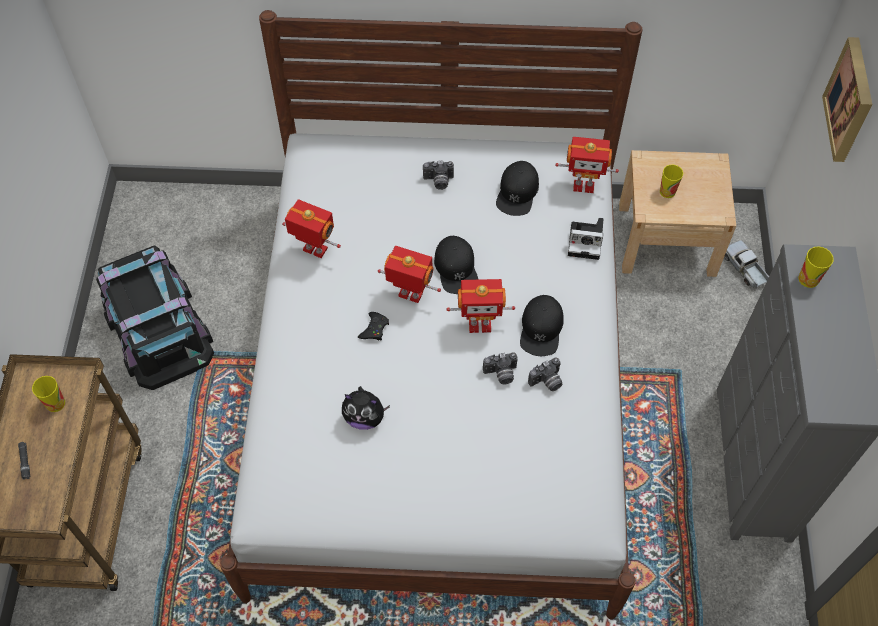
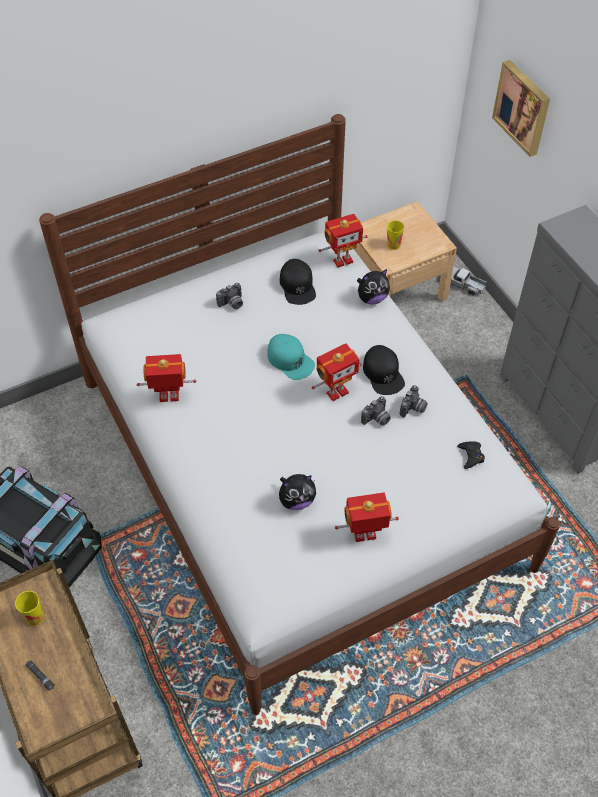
camera: 30 degrees left, 5 degrees down
black game controller [358,312,389,340] -> black game controller moved to [457,442,485,469]
toy robot [378,246,441,303] -> toy robot moved to [335,493,399,542]
black cap [434,236,479,294] -> turquoise cap [267,334,315,380]
camera [568,218,604,260] -> plush toy [357,269,390,305]
cup [799,246,833,288] -> none

